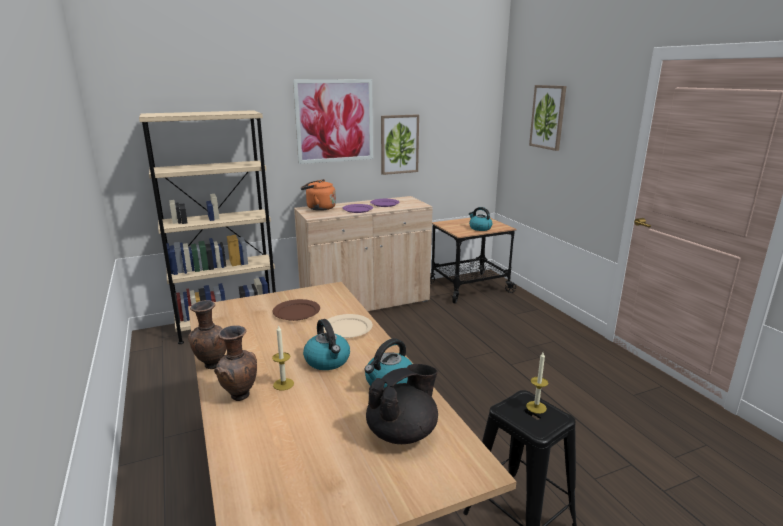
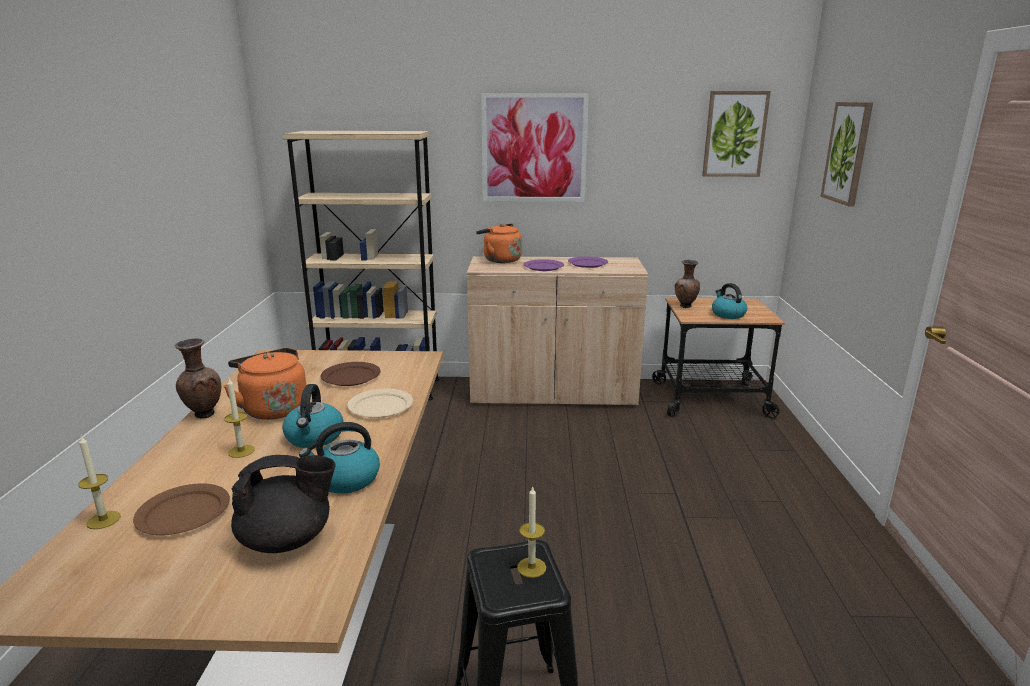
camera: 25 degrees right, 0 degrees up
brown vase [214,325,257,401] -> brown vase moved to [675,260,700,308]
picture [381,114,419,175] -> picture moved to [702,91,771,177]
none -> candle [78,435,121,529]
none -> brown plate [133,483,230,535]
none -> orange kettle [224,348,306,420]

